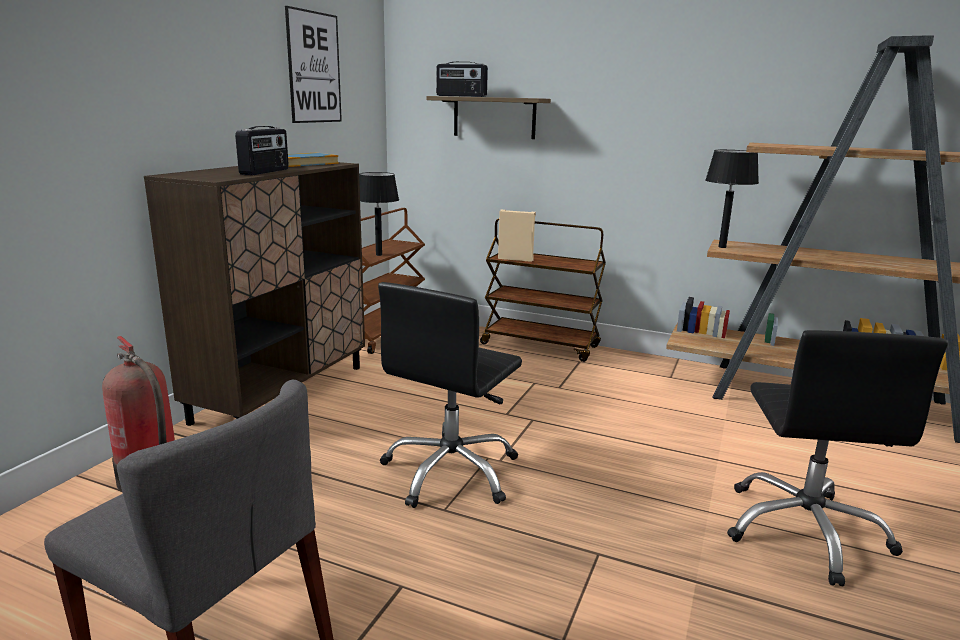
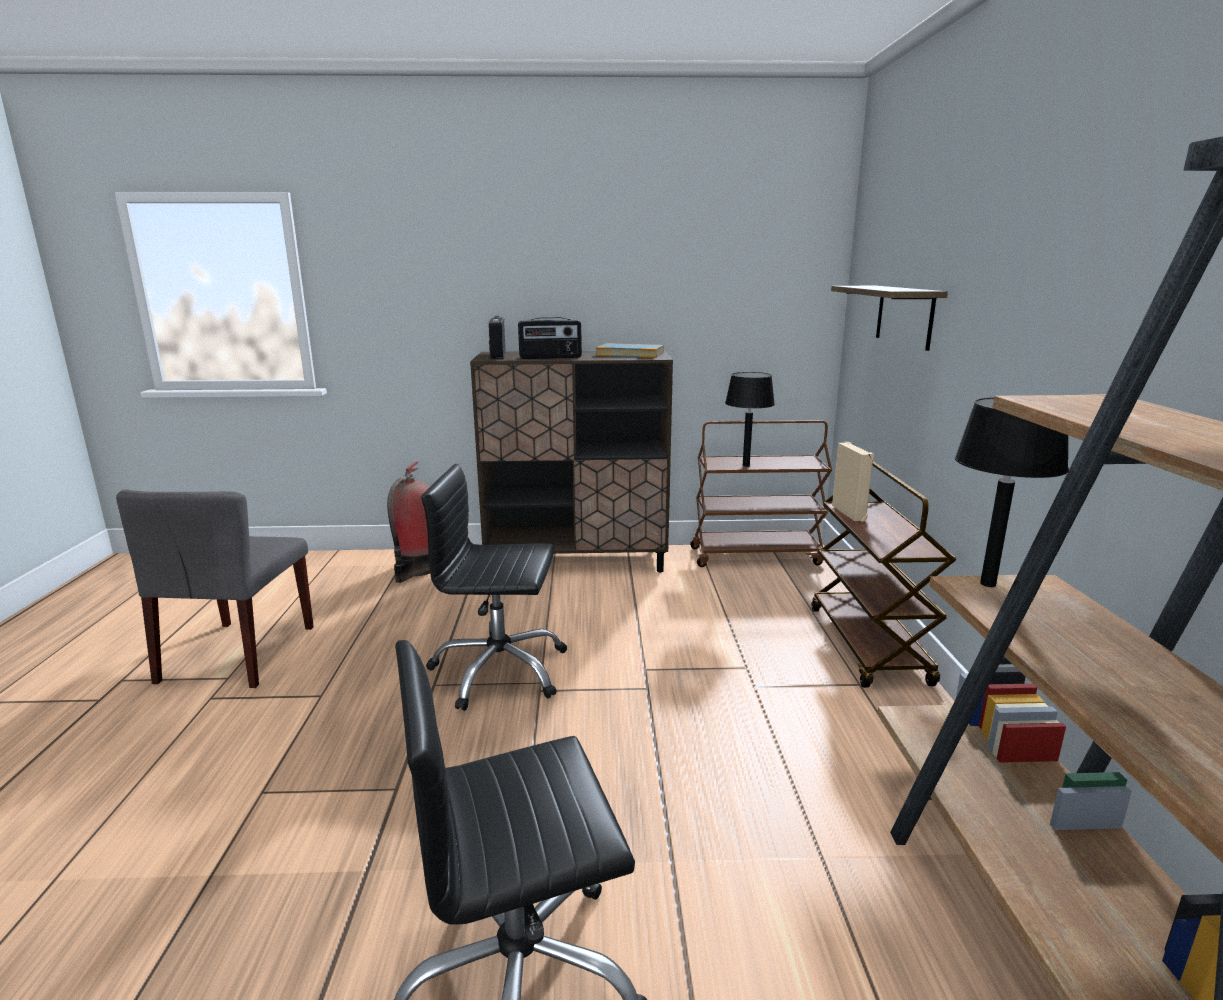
camera: 65 degrees right, 0 degrees up
picture [285,6,342,123] -> none
radio [436,62,488,97] -> radio moved to [489,316,506,359]

